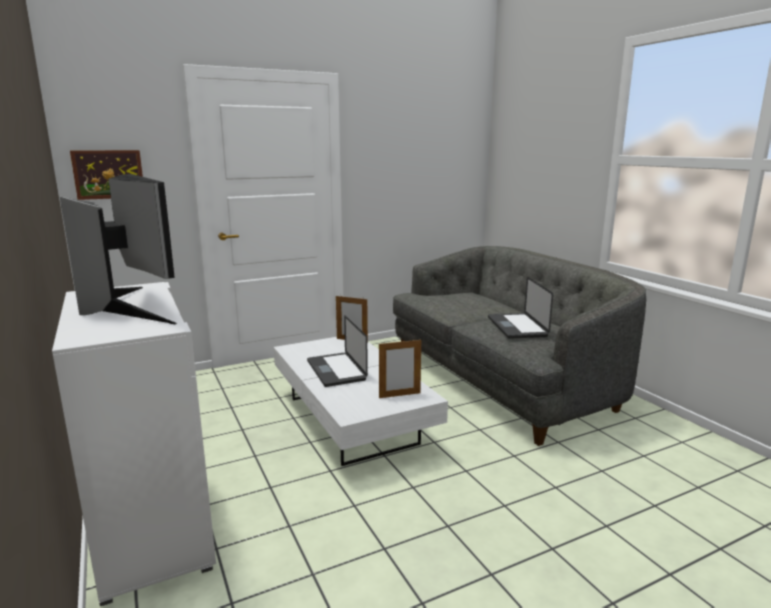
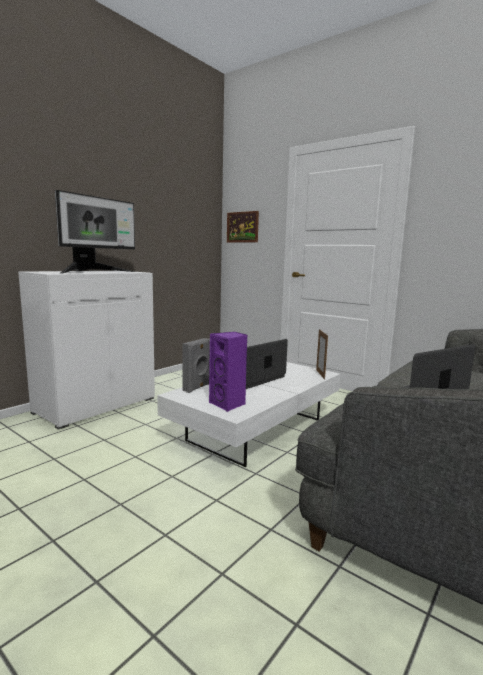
camera: 65 degrees right, 5 degrees down
picture frame [379,338,421,398] -> purple speaker [209,332,247,412]
none -> grey speaker [182,338,210,393]

